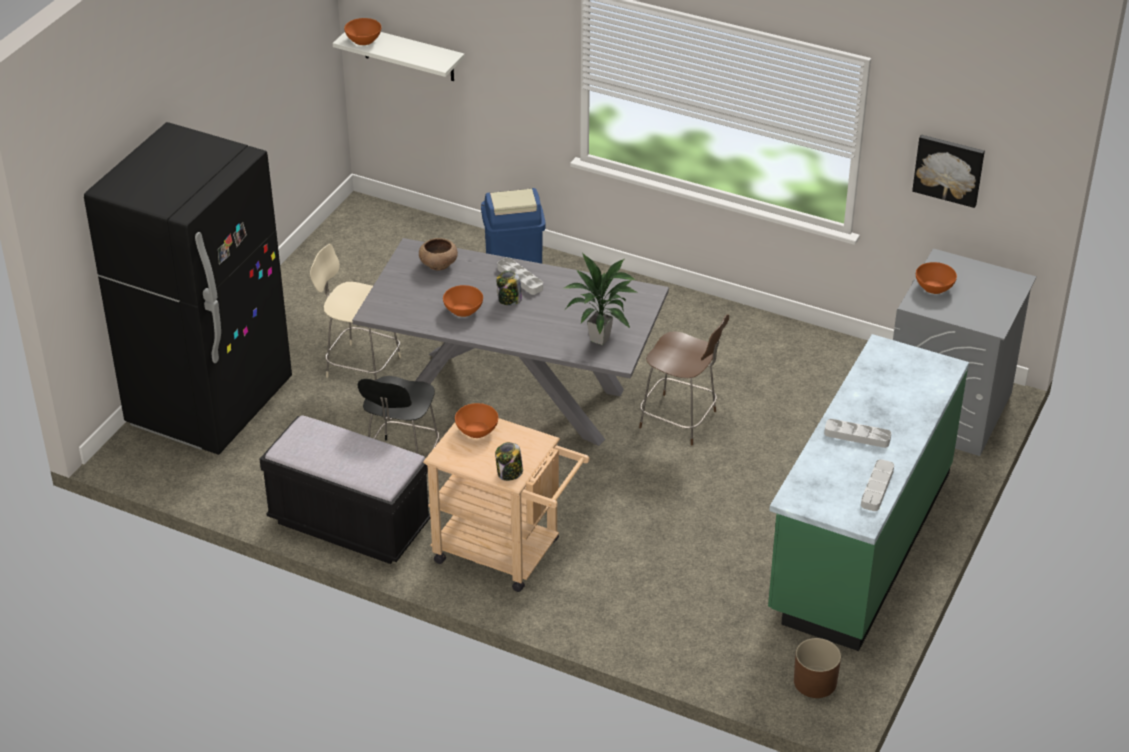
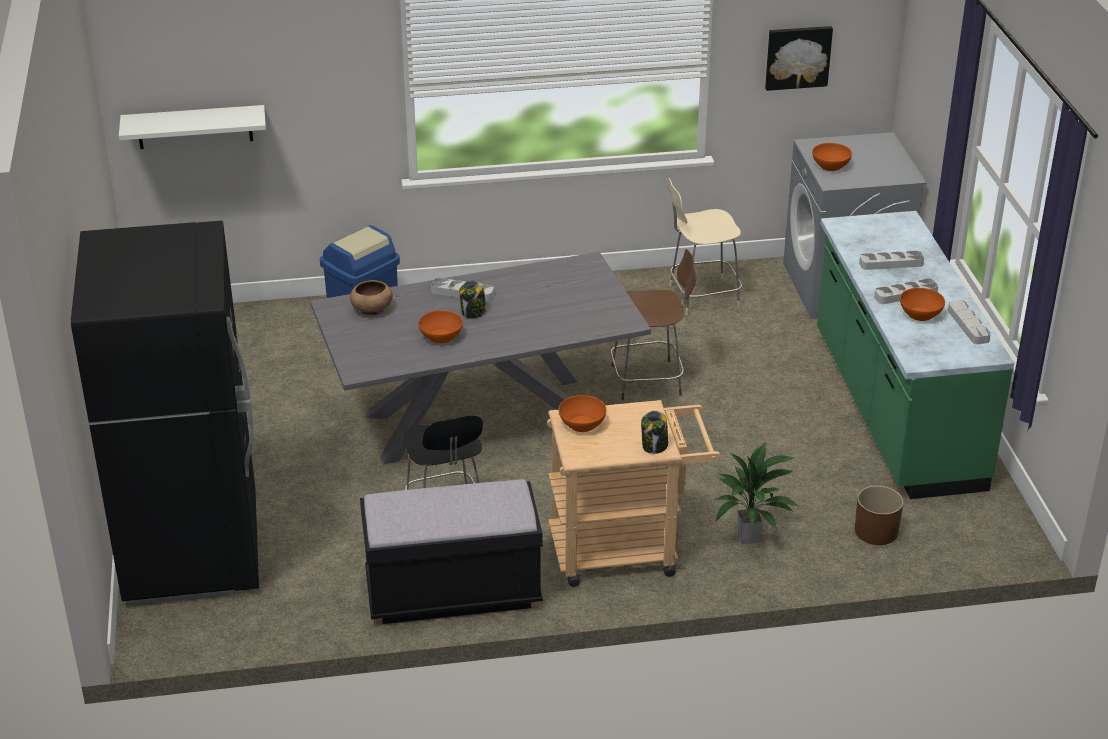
camera: 35 degrees left, 5 degrees down
beige chair [310,244,401,380] -> beige chair moved to [667,178,742,315]
orange bowl [344,18,381,45] -> orange bowl moved to [900,288,945,321]
potted plant [563,253,638,345] -> potted plant moved to [714,442,798,544]
brown planter [794,638,841,698] -> brown planter moved to [855,486,904,545]
none -> grey tray [859,251,924,270]

